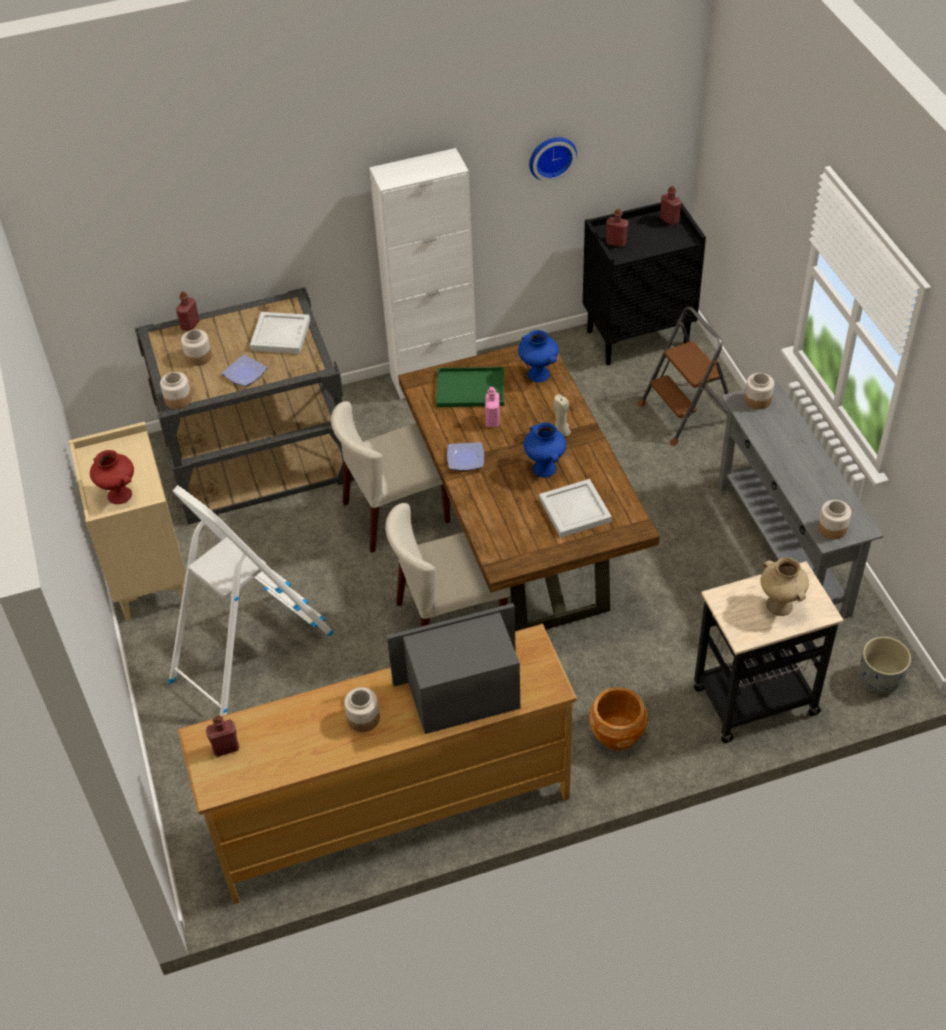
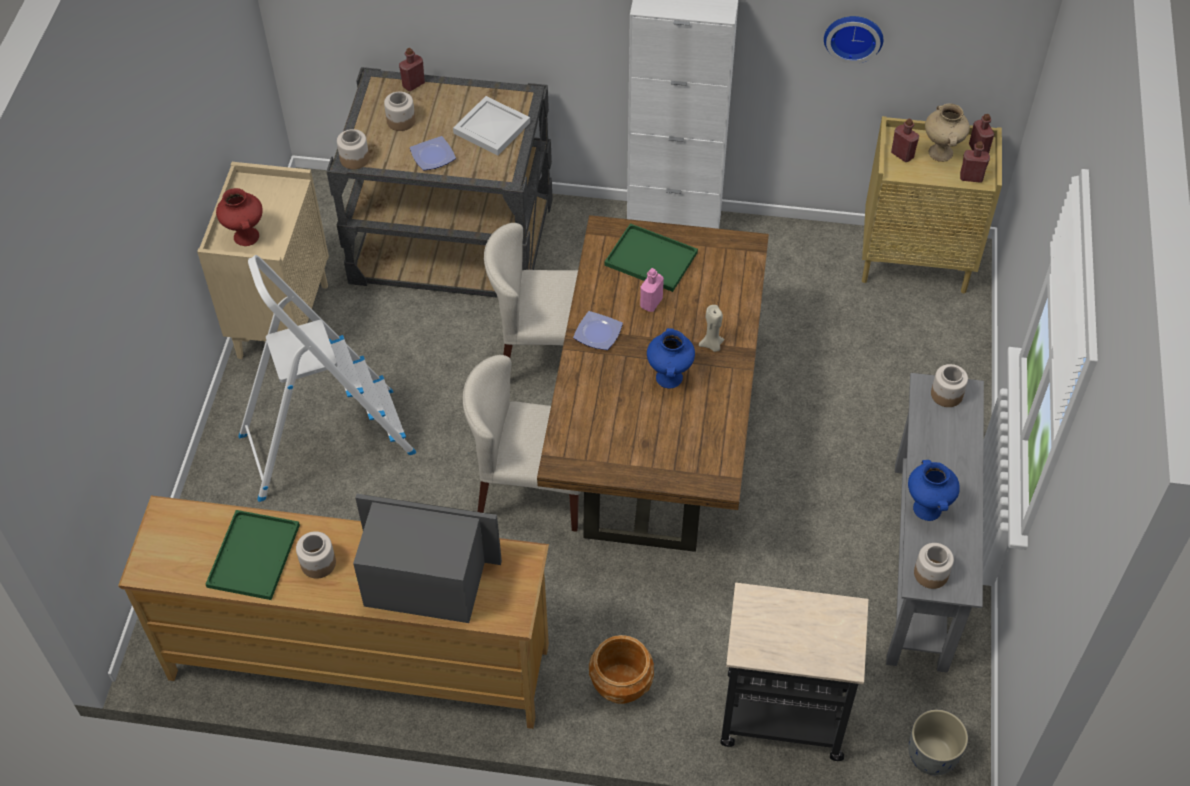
camera: 25 degrees right, 5 degrees up
red bottle [206,715,239,757] -> red bottle moved to [960,141,990,183]
blue vase [518,330,559,382] -> blue vase moved to [908,460,960,521]
white tray [539,479,612,538] -> none
black cabinet [583,198,706,366] -> beige cabinet [862,116,1002,294]
brown step ladder [638,307,728,446] -> none
beige vase [760,558,809,616] -> beige vase moved to [925,103,970,162]
none -> green tray [205,510,300,600]

